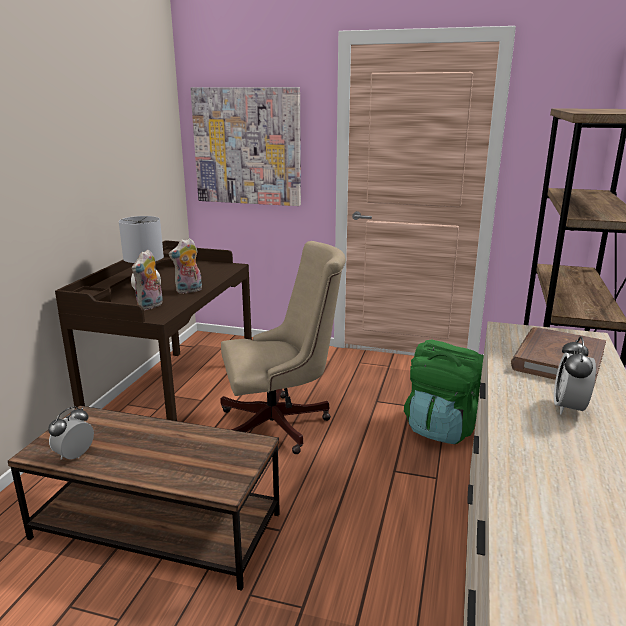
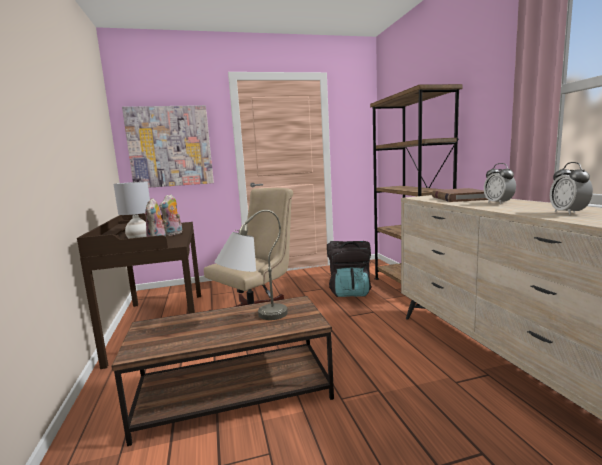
camera: 30 degrees left, 10 degrees down
alarm clock [48,406,94,460] -> alarm clock moved to [550,162,593,215]
green backpack [404,340,484,444] -> black backpack [327,241,371,297]
none -> grey table lamp [214,210,288,320]

